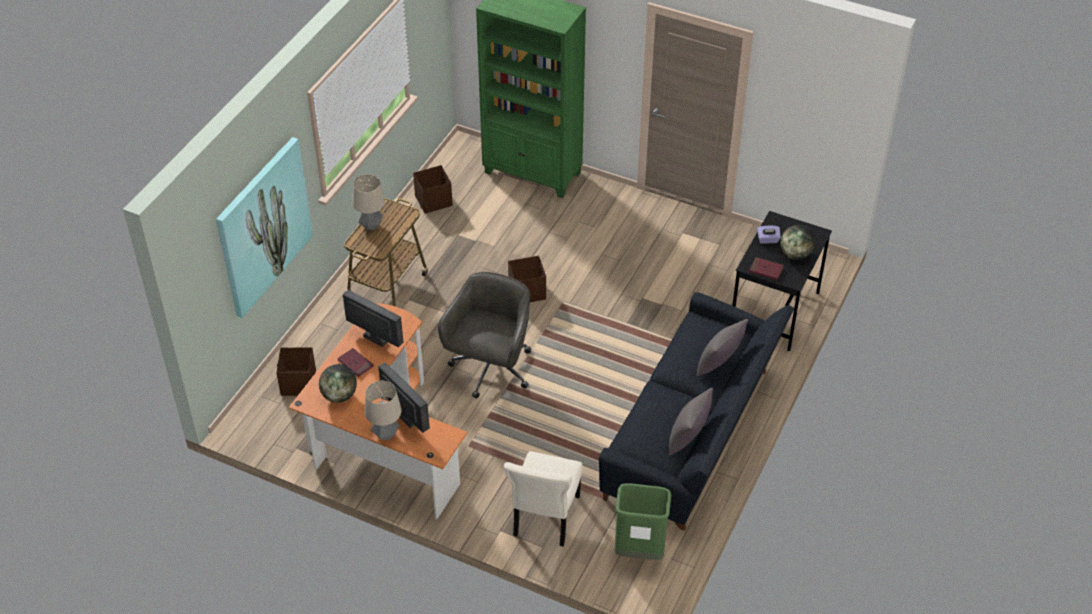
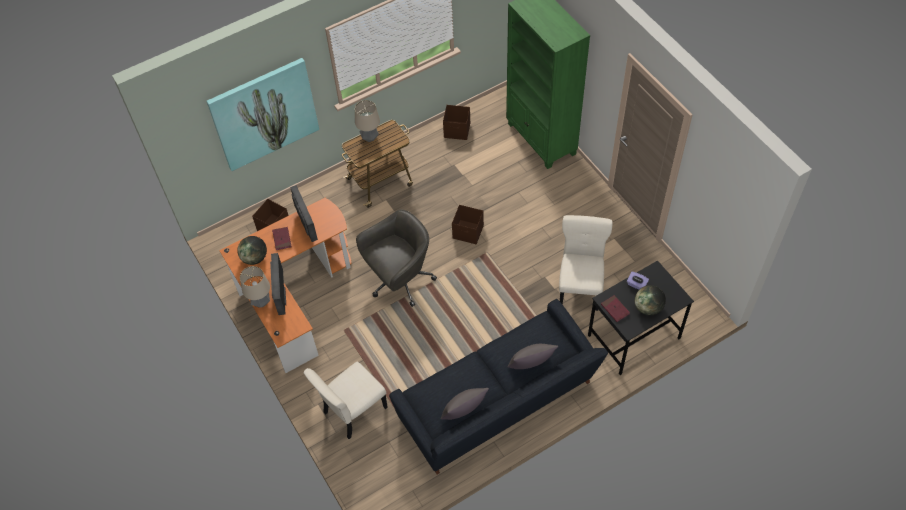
camera: 35 degrees right, 10 degrees up
green trash can [615,483,671,560] -> none
none -> beige chair [559,215,613,311]

